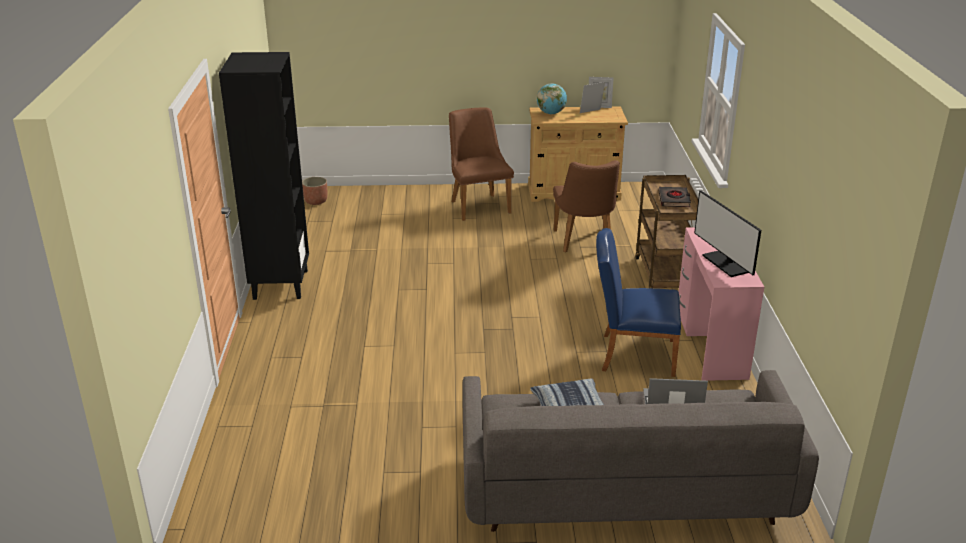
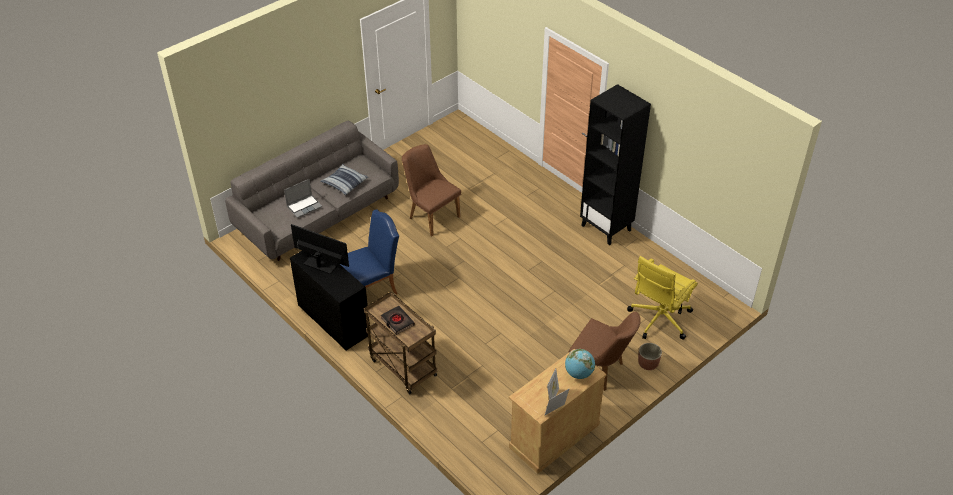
camera: 140 degrees right, 15 degrees up
planter [302,177,327,205] -> planter moved to [638,343,662,370]
brown chair [553,160,620,253] -> brown chair moved to [402,144,461,236]
pink desk [679,227,764,381] -> black desk [290,250,370,350]
none -> yellow office chair [627,256,698,340]

